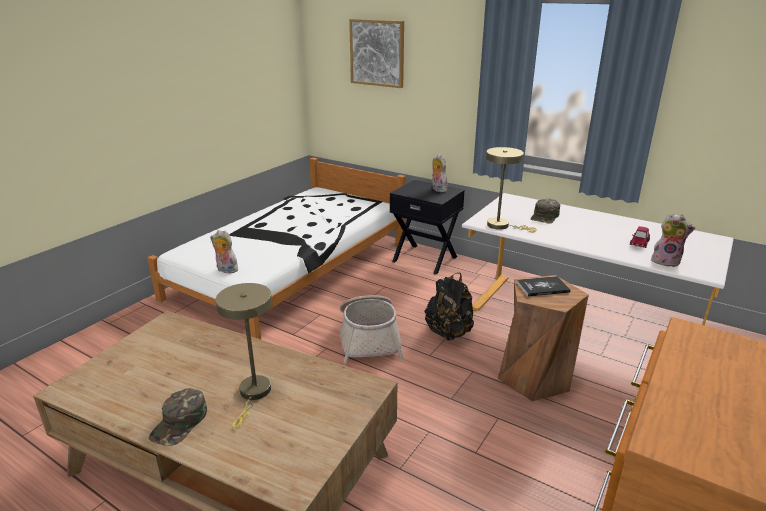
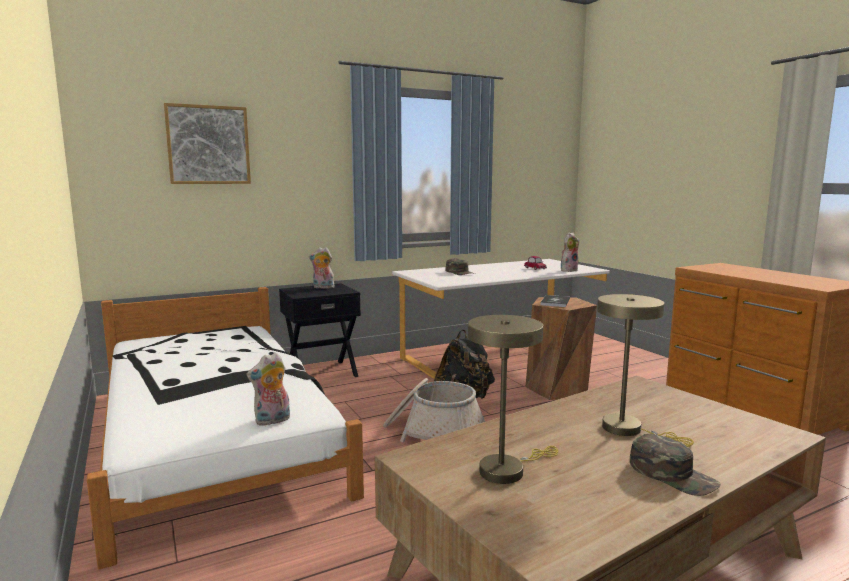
camera: 60 degrees left, 15 degrees down
beige table lamp [486,147,537,233] -> beige table lamp moved to [468,315,558,484]

